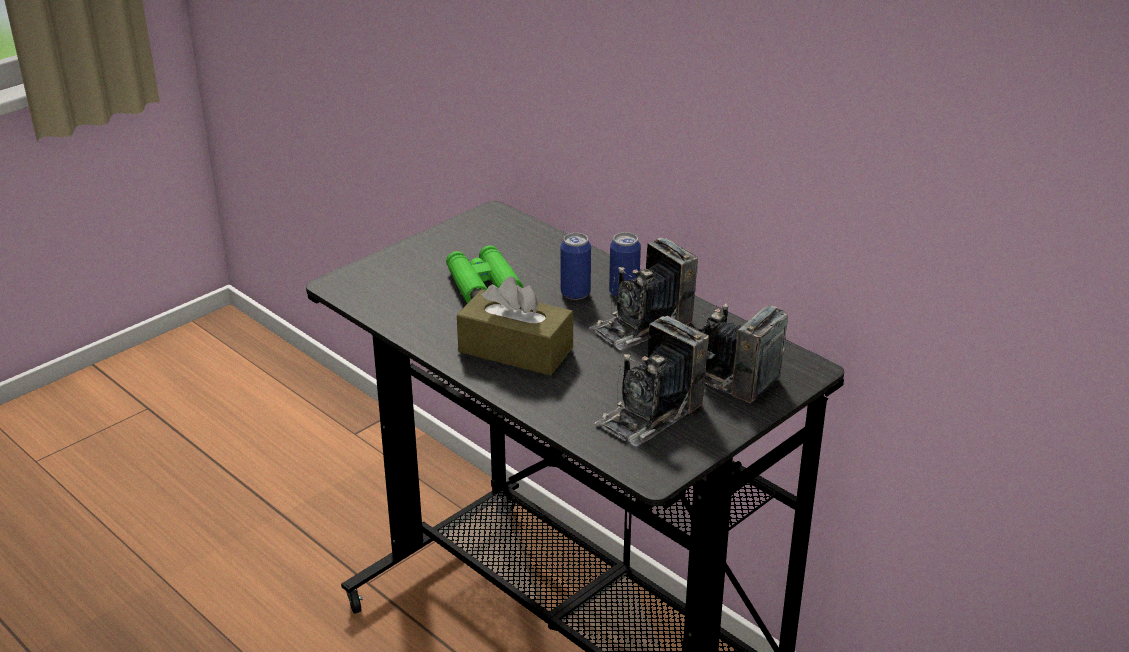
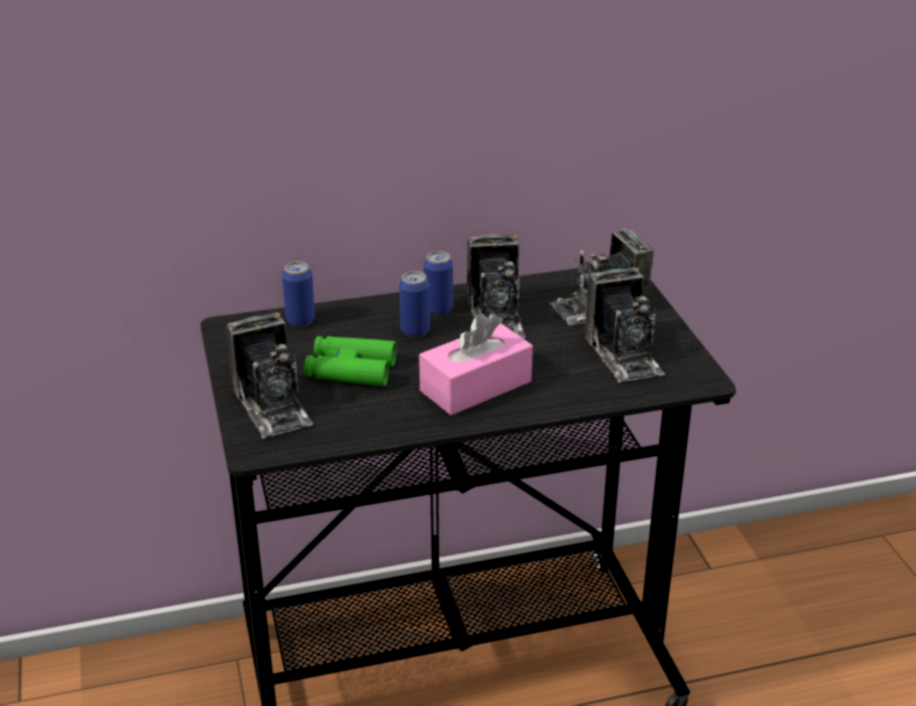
camera: 60 degrees left, 0 degrees up
brown tissue box [457,276,573,376] -> pink tissue box [419,313,533,415]
none -> camera [226,312,313,439]
none -> can [282,261,315,327]

